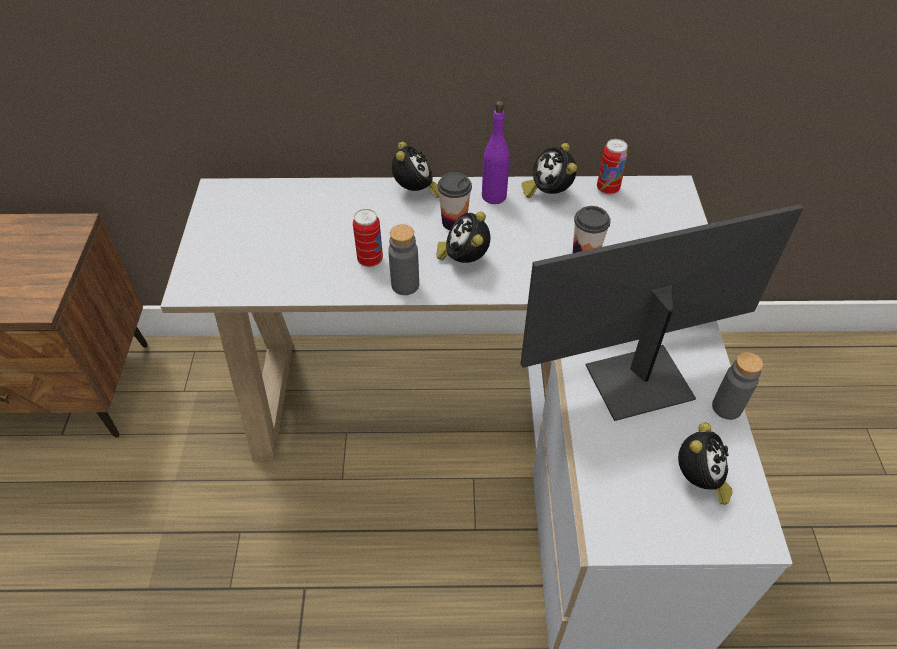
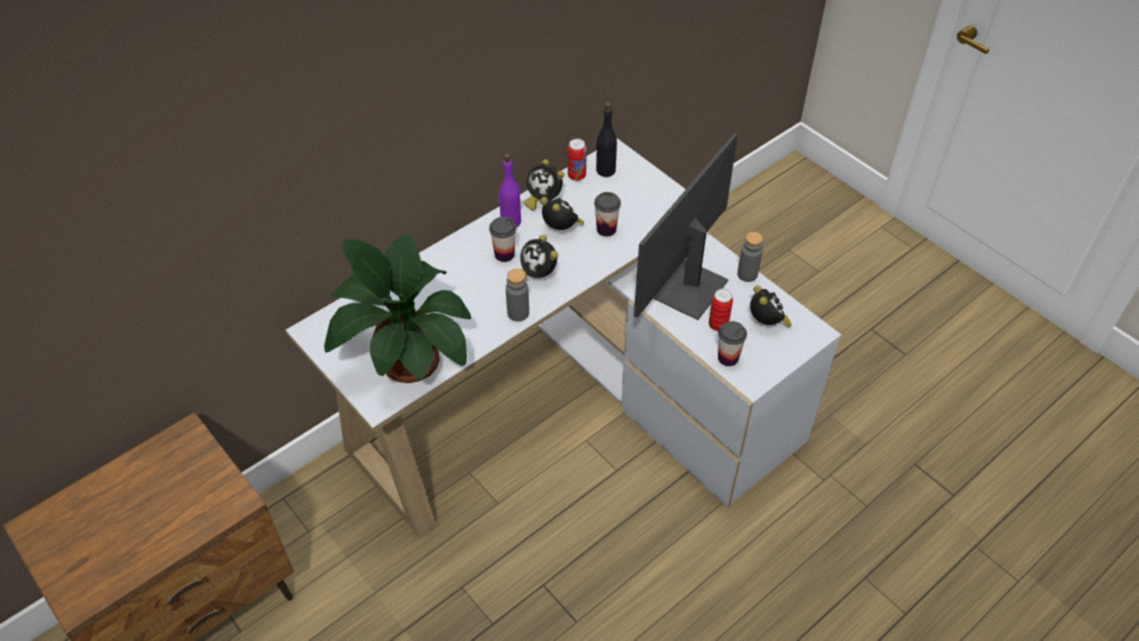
camera: 40 degrees left, 0 degrees up
can [353,209,383,267] -> can moved to [709,289,733,331]
alarm clock [392,142,439,198] -> alarm clock moved to [540,197,585,230]
none -> potted plant [324,235,471,383]
none -> black bottle [596,102,617,177]
none -> cup [718,321,747,366]

